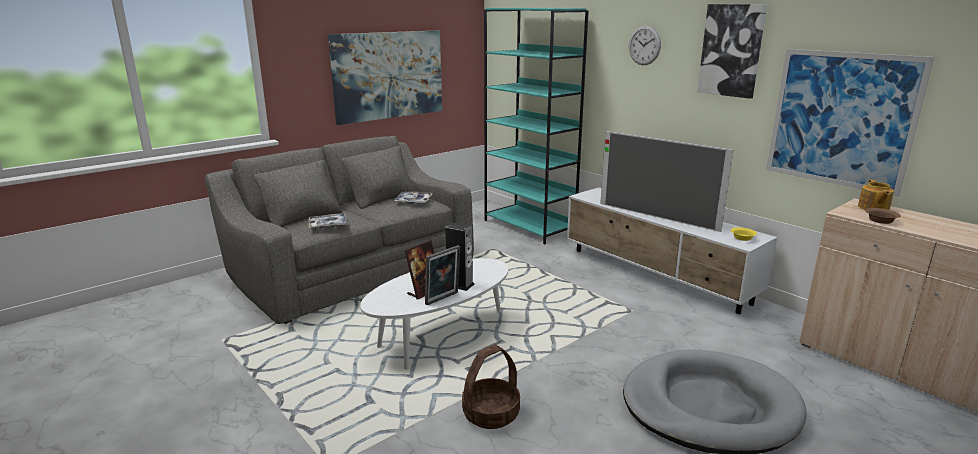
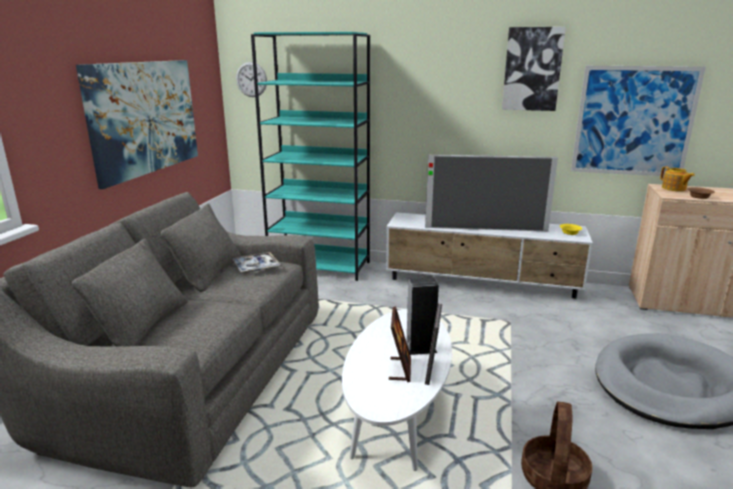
camera: 35 degrees left, 0 degrees up
tray [309,213,347,229] -> none
wall clock [629,26,661,65] -> wall clock moved to [236,62,267,97]

